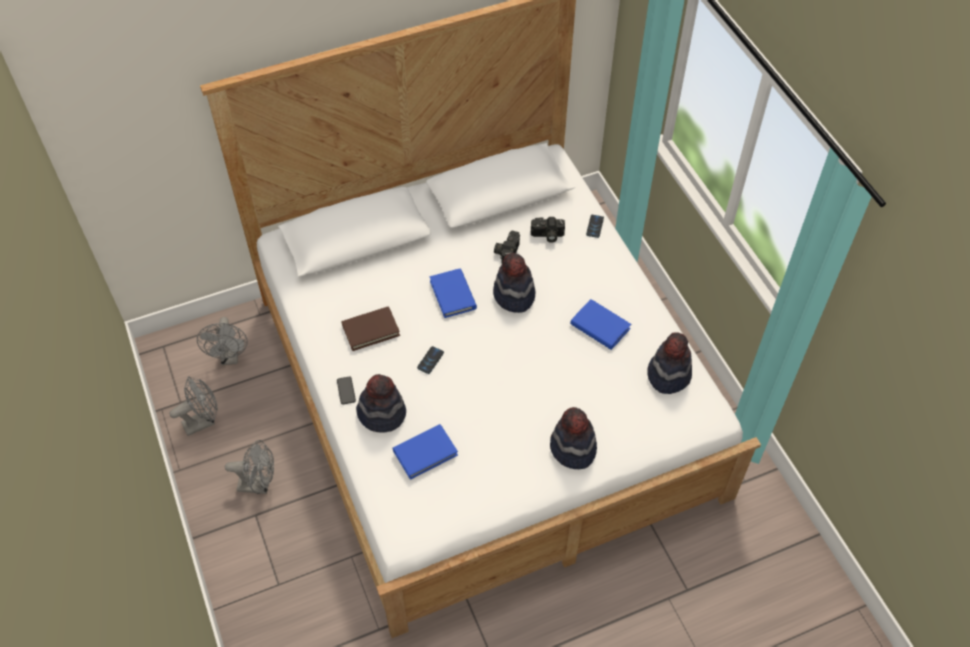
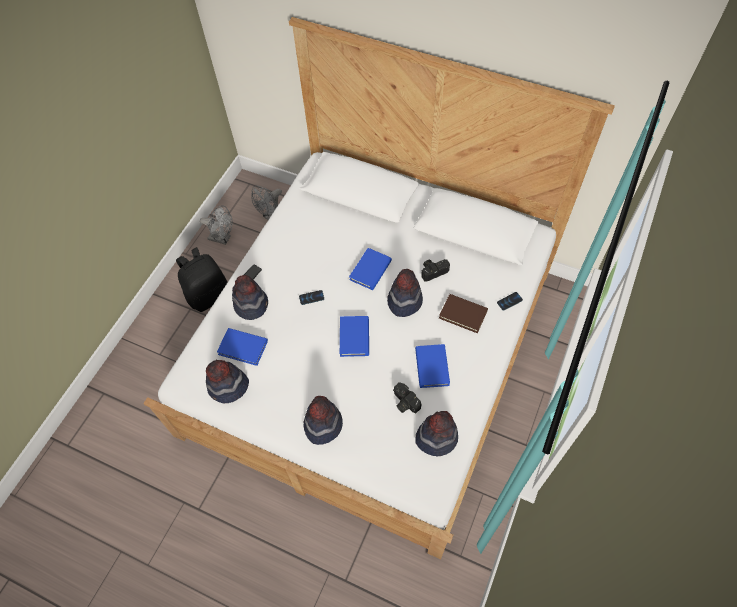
camera: 50 degrees right, 5 degrees up
grey fan [225,440,274,494] -> black backpack [176,247,228,312]
brown book [341,306,400,351] -> brown book moved to [439,294,488,333]
camera [531,217,565,243] -> camera moved to [393,382,421,413]
none -> hat [206,360,249,404]
none -> blue book [340,316,369,357]

